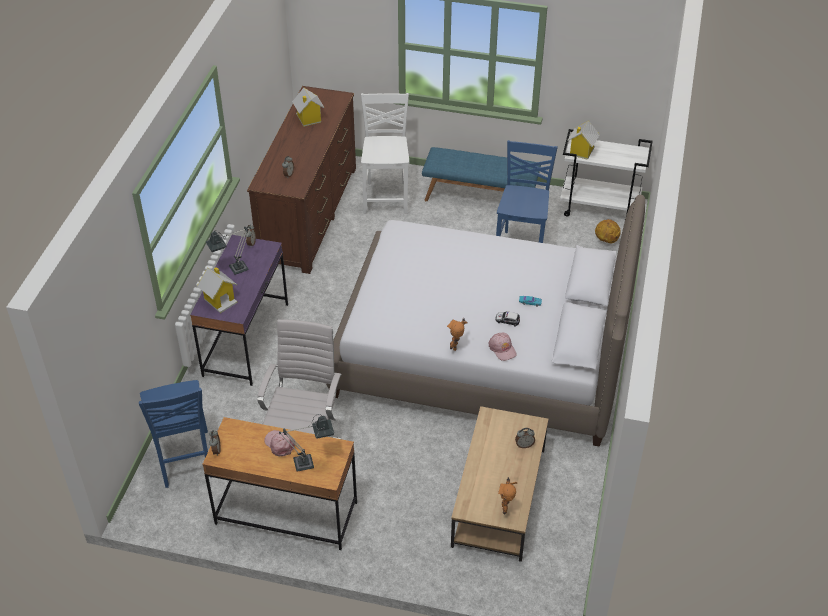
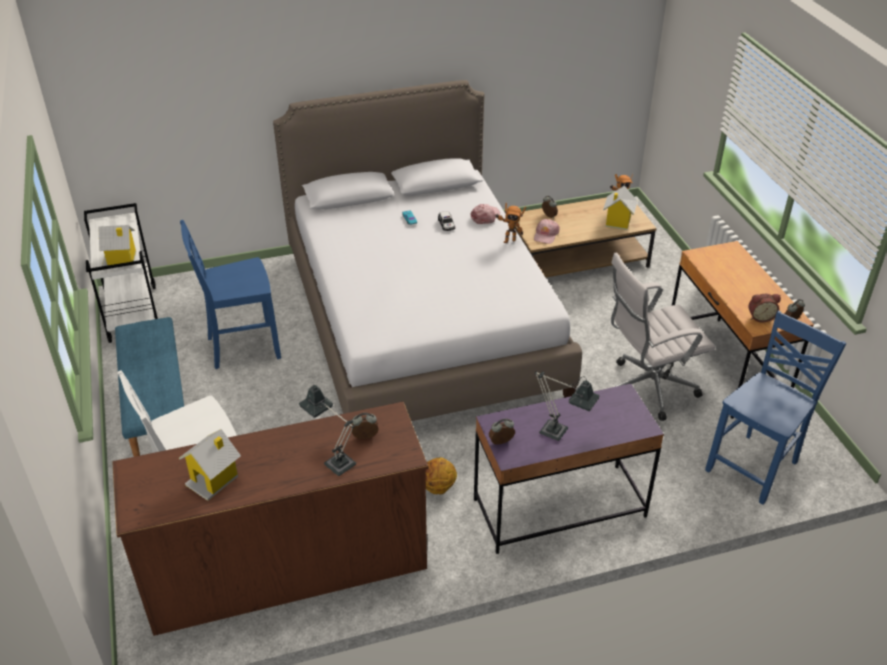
camera: 120 degrees left, 5 degrees down
toy house [197,267,238,313] -> toy house moved to [603,186,638,230]
pink cap [264,430,295,456] -> pink cap moved to [534,219,560,244]
table lamp [279,414,334,472] -> table lamp moved to [299,385,356,476]
basketball [595,219,621,243] -> basketball moved to [425,457,457,494]
none -> alarm clock [748,294,781,323]

